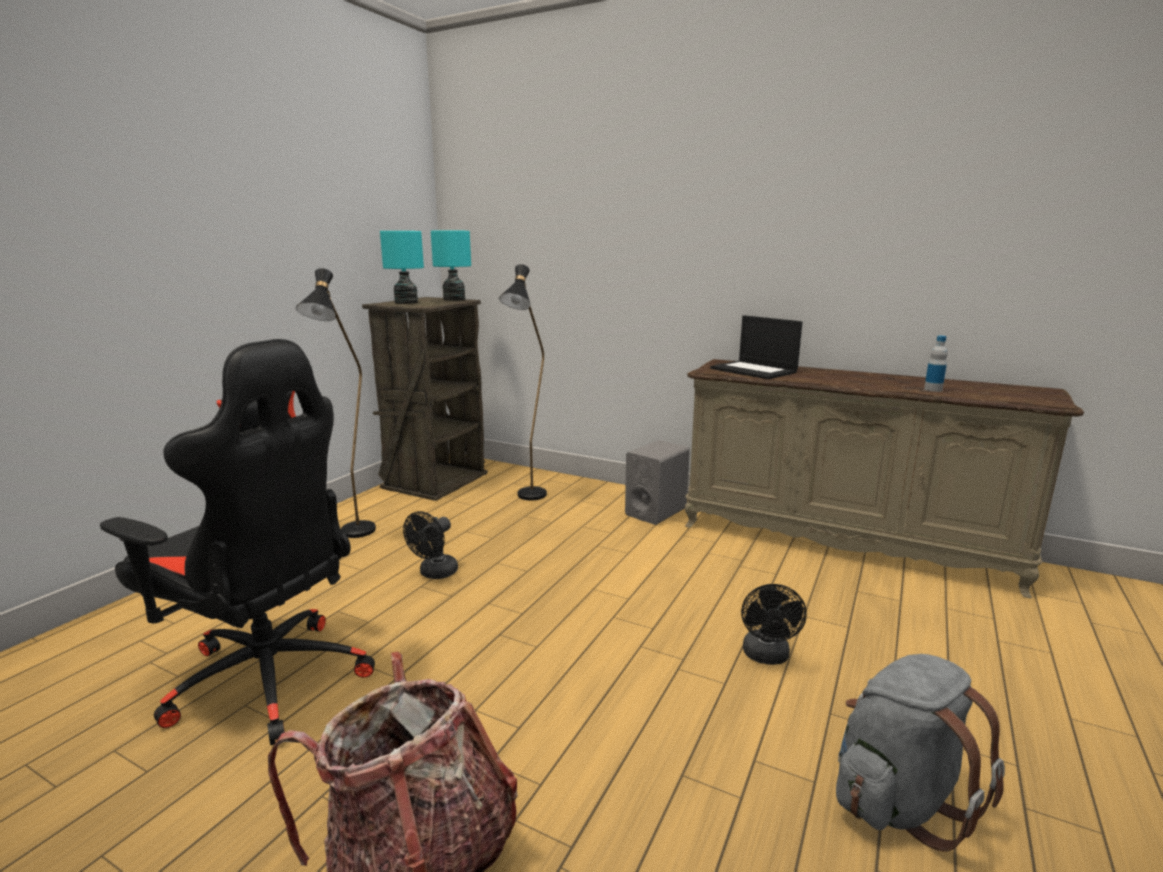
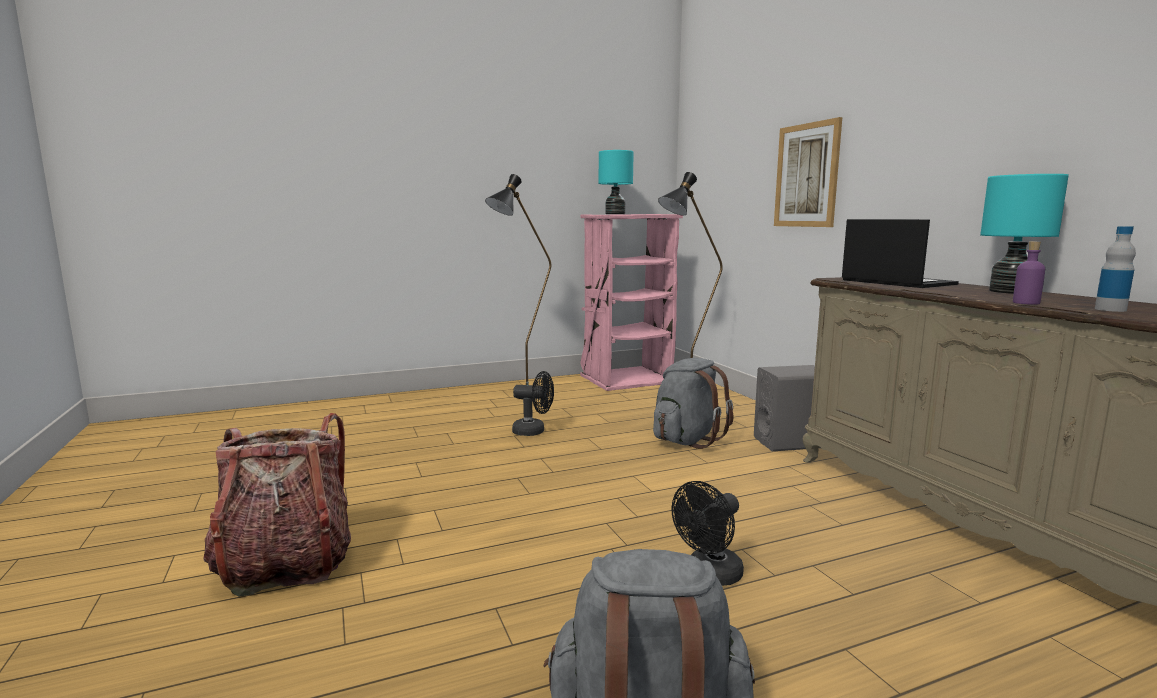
camera: 40 degrees right, 5 degrees down
black office chair [100,339,375,745] -> none
brown bookcase [362,297,488,501] -> pink bookcase [580,214,683,391]
black fan [403,511,458,579] -> black fan turned 150 degrees counterclockwise [512,371,554,436]
turquoise table lamp [431,230,471,300] -> turquoise table lamp moved to [980,174,1069,294]
laptop [710,315,802,379] -> laptop turned 150 degrees clockwise [842,219,959,288]
none -> grey backpack [653,358,733,449]
none -> picture [774,117,842,227]
none -> purple bottle [1013,241,1045,305]

